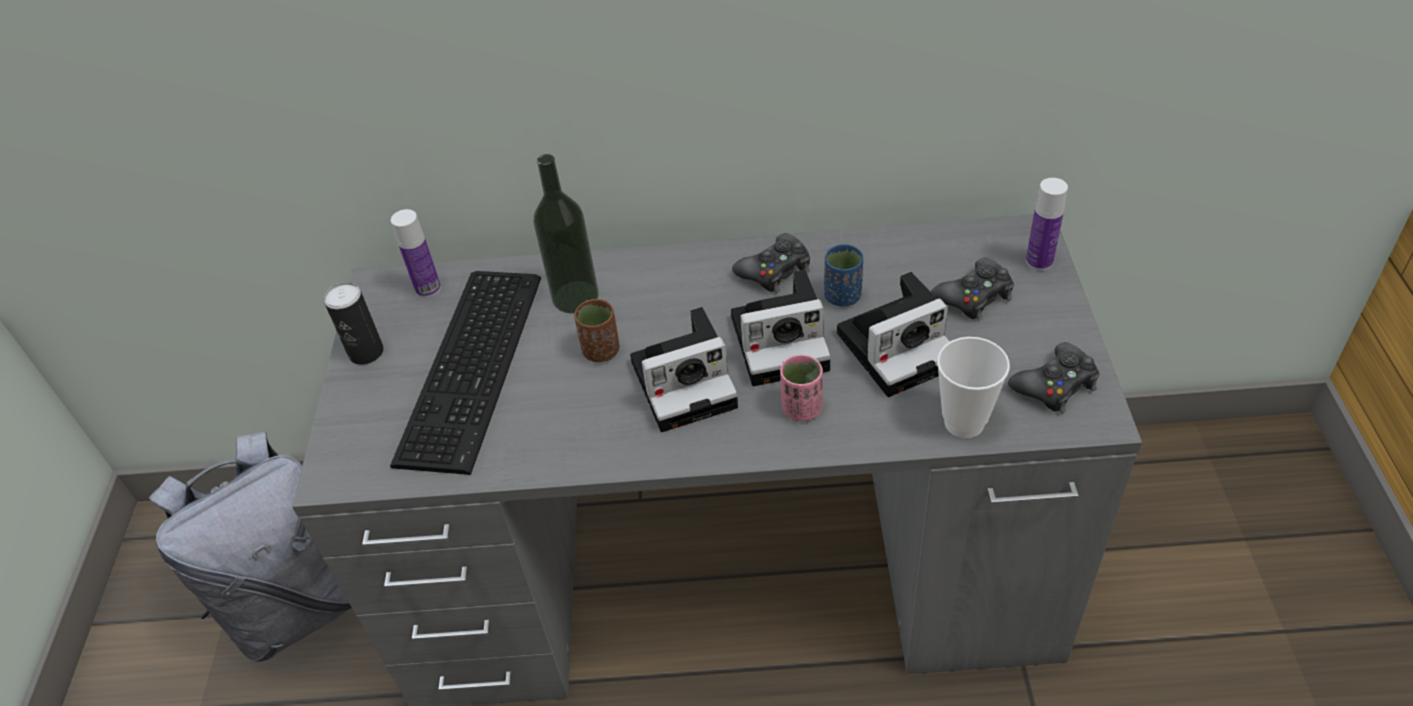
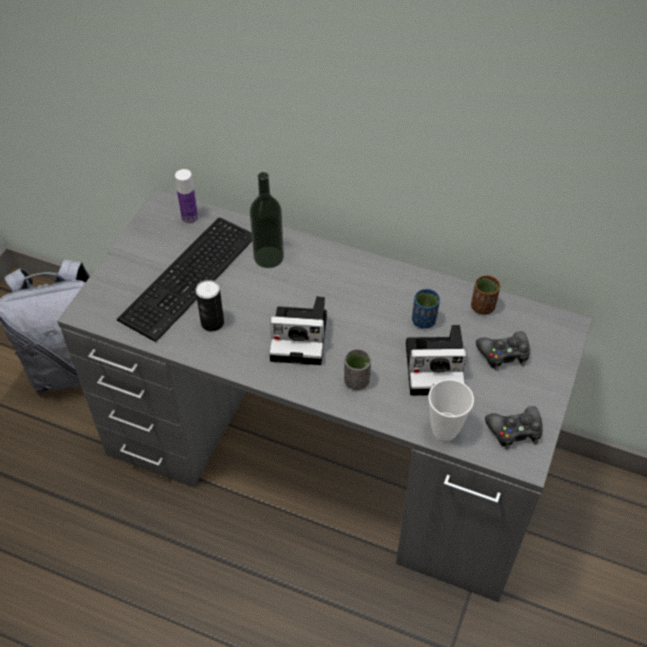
camera: 20 degrees right, 5 degrees up
can [324,282,384,365] -> can moved to [195,280,224,332]
brown cup [574,299,619,362] -> brown cup moved to [471,275,500,315]
camera [731,270,831,386] -> none
black game controller [732,233,810,293] -> none
pink cup [780,355,823,421] -> grey cup [344,349,371,390]
bottle [1026,178,1068,271] -> none

